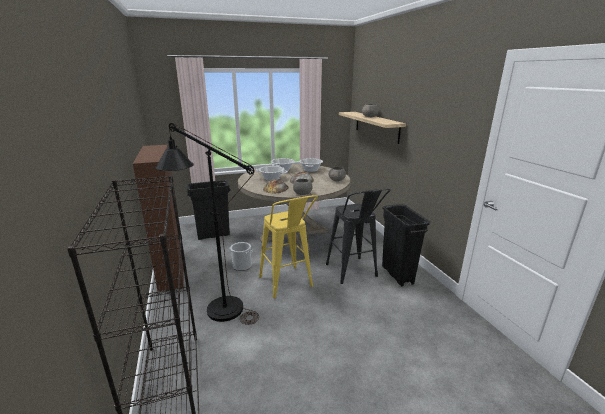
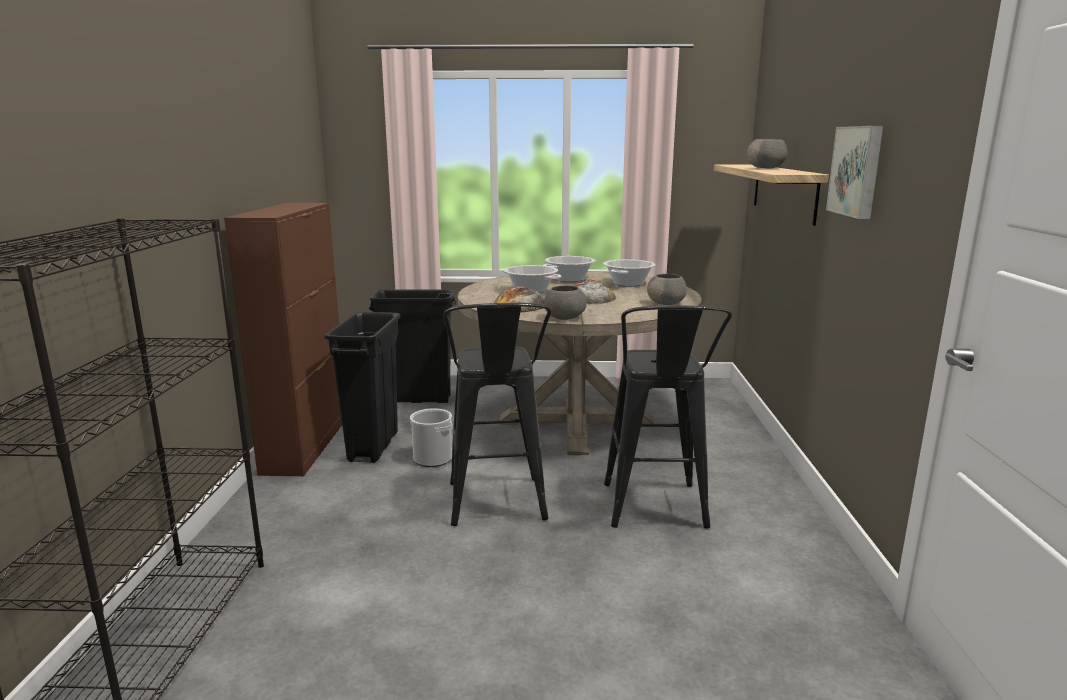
camera: 20 degrees right, 5 degrees down
black floor lamp [155,123,259,325] -> none
yellow stool [259,195,318,298] -> black stool [443,303,552,526]
black trash can [382,204,430,286] -> black trash can moved to [324,312,400,463]
none -> picture [826,126,883,219]

